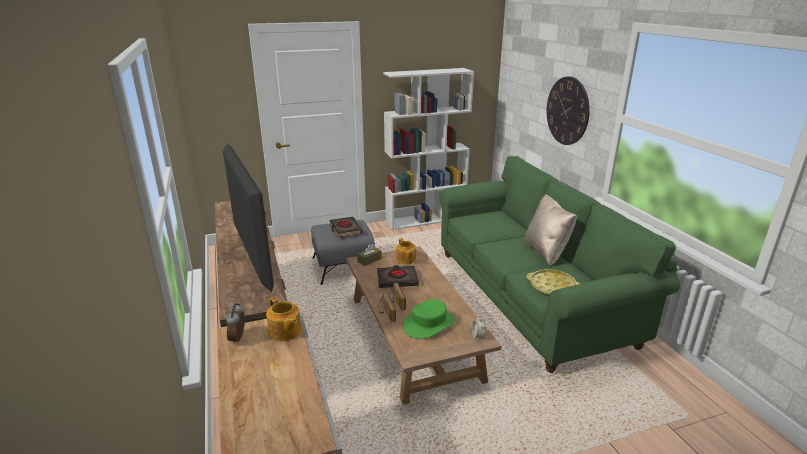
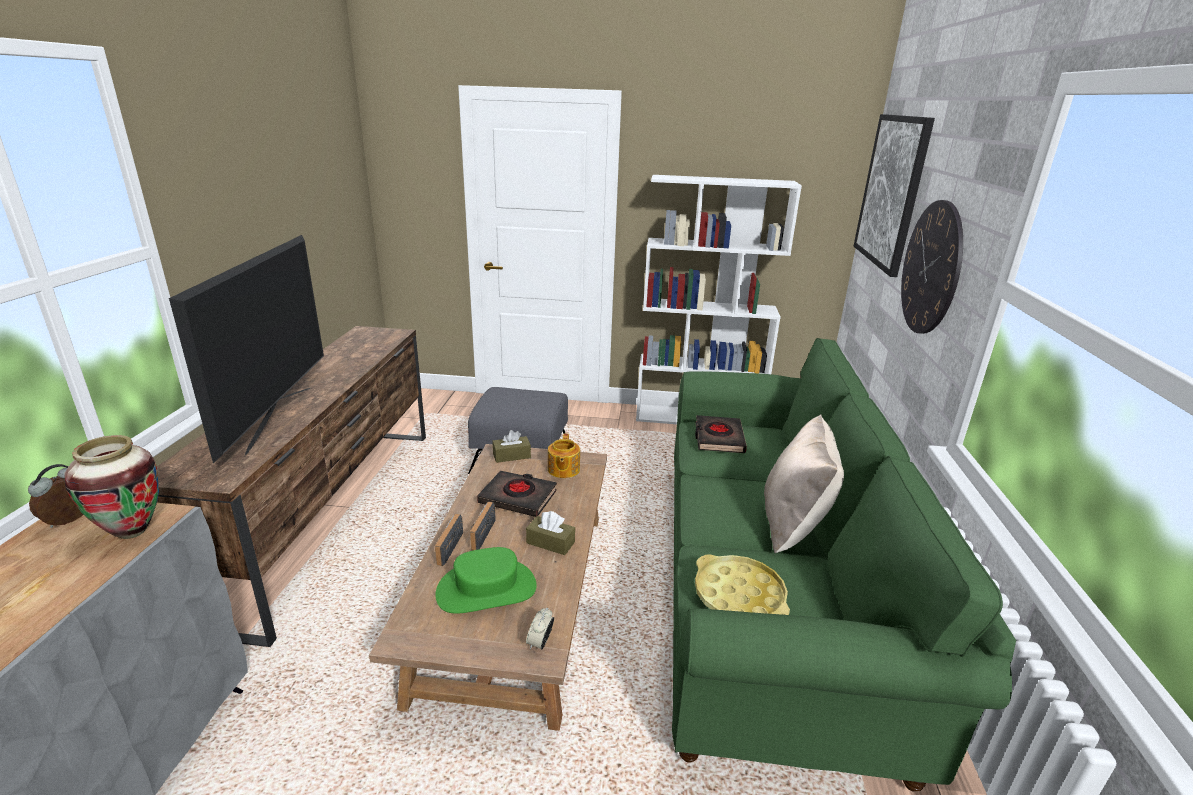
camera: 25 degrees right, 0 degrees up
teapot [266,297,302,341] -> vase [64,435,159,539]
black book [329,217,362,237] -> black book moved to [695,415,747,453]
none -> brown tissue box [526,511,575,555]
none -> picture [853,114,935,277]

